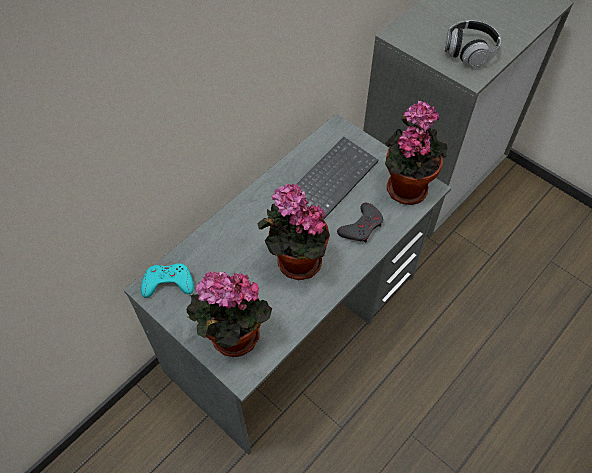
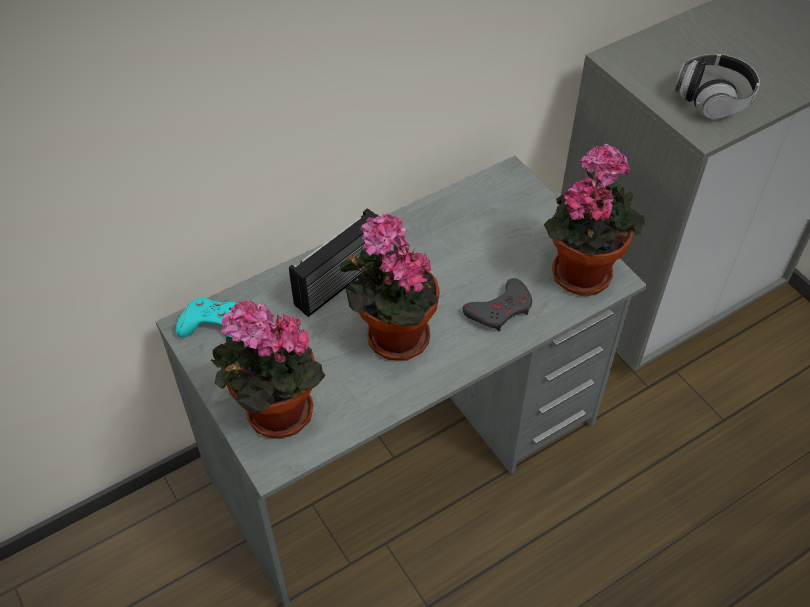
camera: 15 degrees right, 5 degrees down
keyboard [297,137,378,219] -> none
none -> radio [289,208,379,317]

